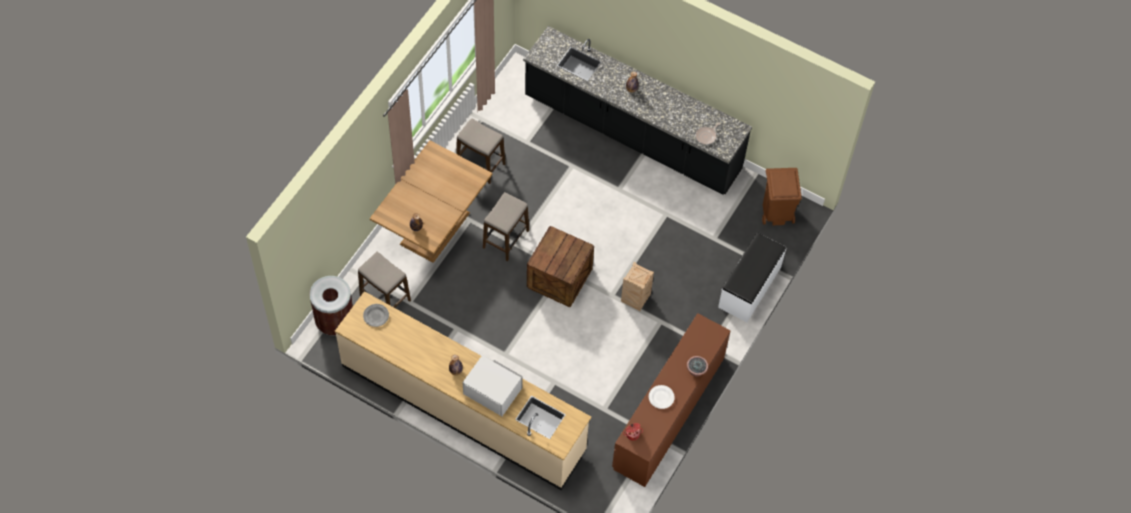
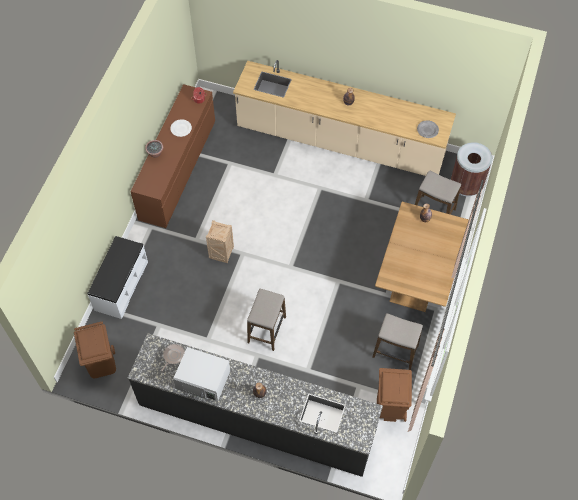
camera: 170 degrees right, 0 degrees up
white microwave [463,355,523,416] -> white microwave moved to [173,347,230,401]
stool [483,192,529,261] -> stool moved to [247,289,286,351]
crate [527,226,594,307] -> none
none -> brown trash can [377,368,412,422]

